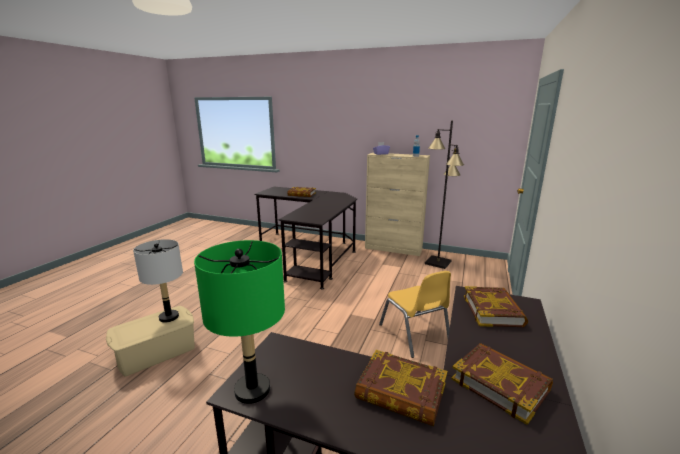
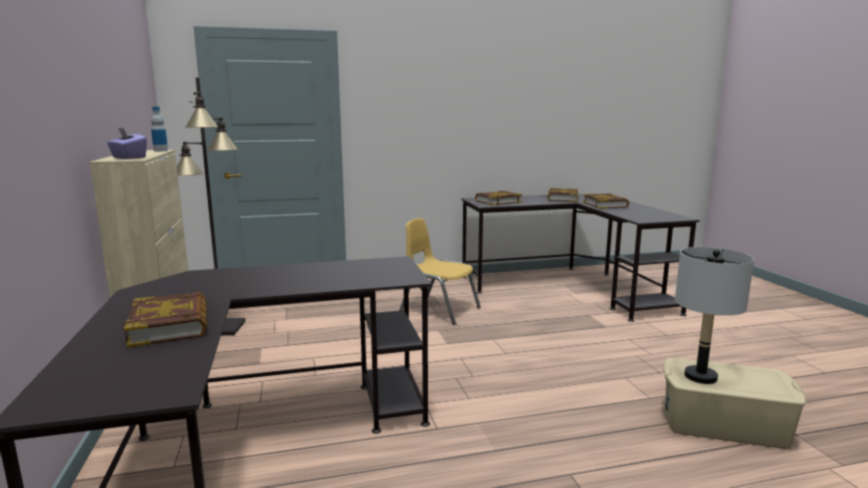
camera: 125 degrees left, 5 degrees down
green table lamp [194,240,285,404] -> none
yellow chair [379,271,451,358] -> yellow chair turned 90 degrees counterclockwise [400,218,481,325]

